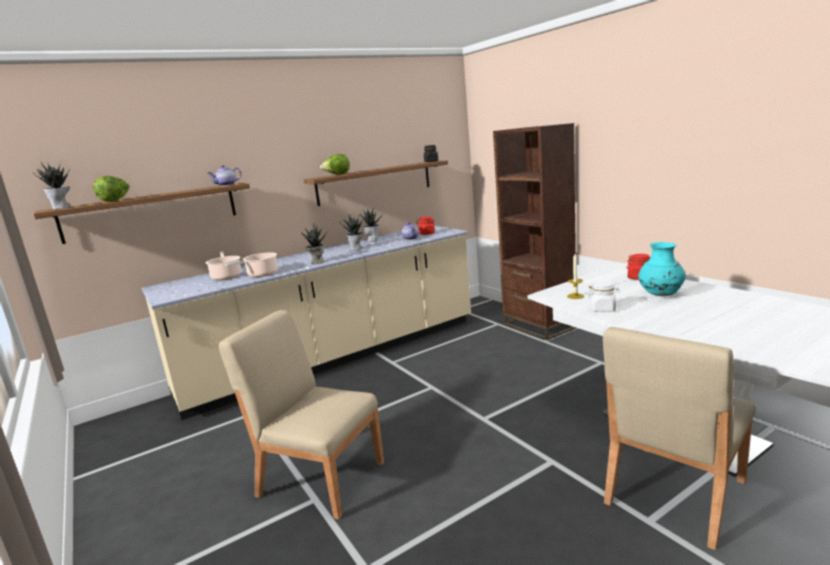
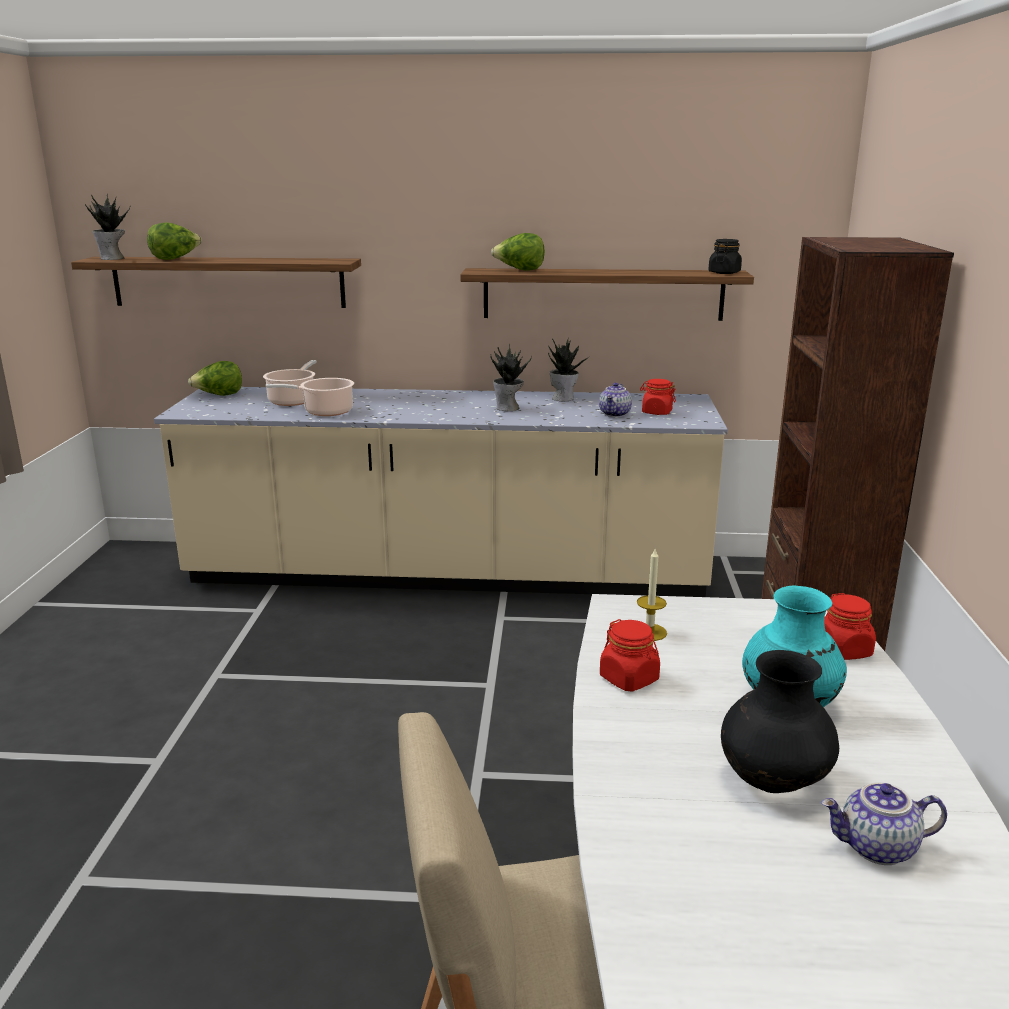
camera: 35 degrees right, 5 degrees up
teapot [207,165,242,186] -> teapot moved to [821,782,947,865]
beige chair [219,310,384,520] -> none
potted plant [301,223,328,264] -> none
white jar [587,281,620,312] -> red jar [600,619,660,692]
none -> lettuce [188,361,242,396]
none -> black vase [721,650,839,793]

